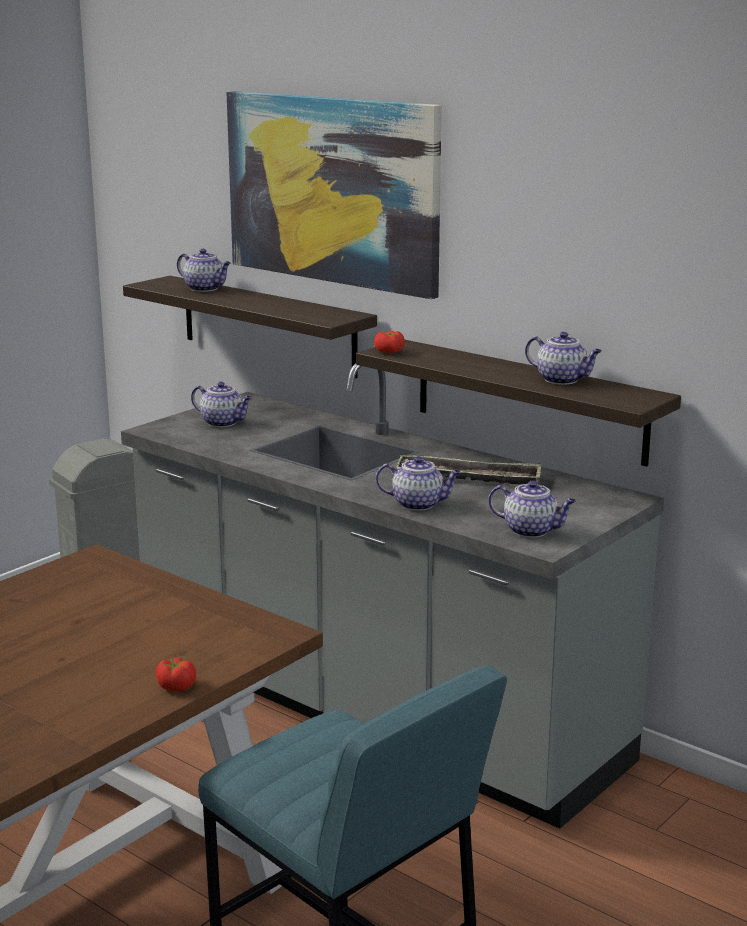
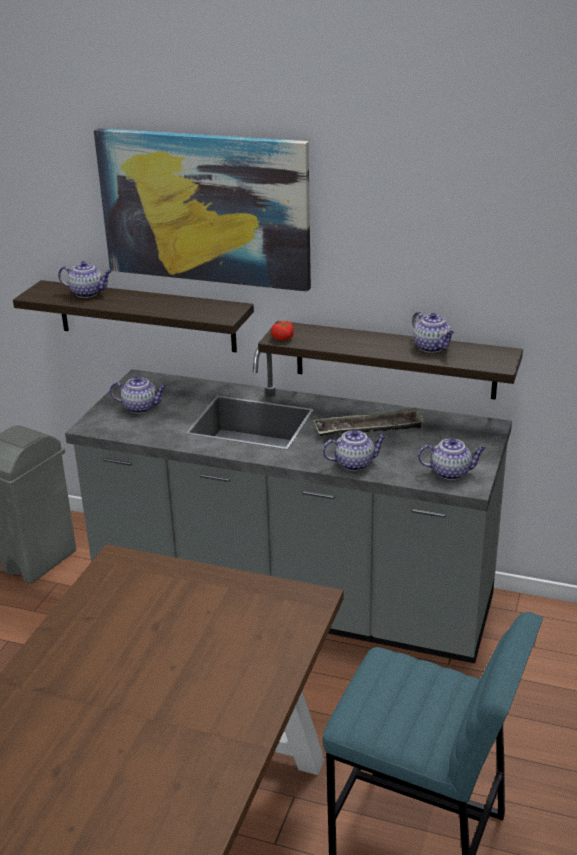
camera: 20 degrees left, 10 degrees up
tomato [156,658,196,692] -> none
teapot [525,332,602,385] -> teapot turned 45 degrees clockwise [412,312,454,353]

